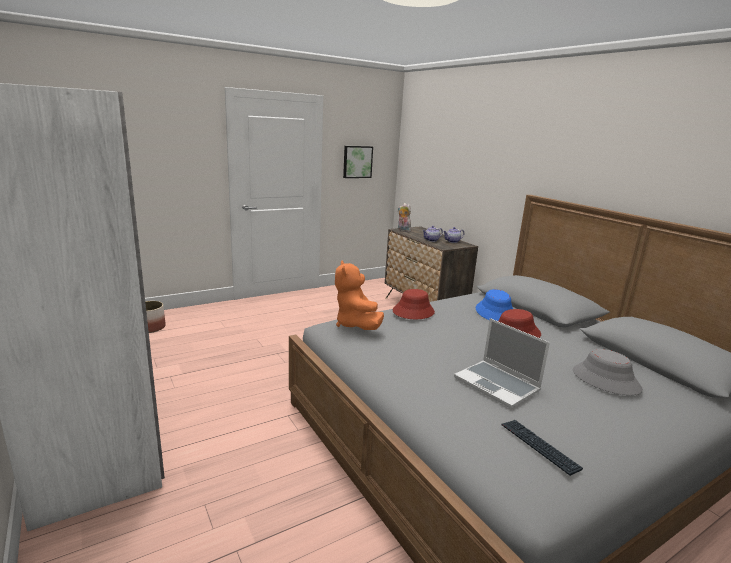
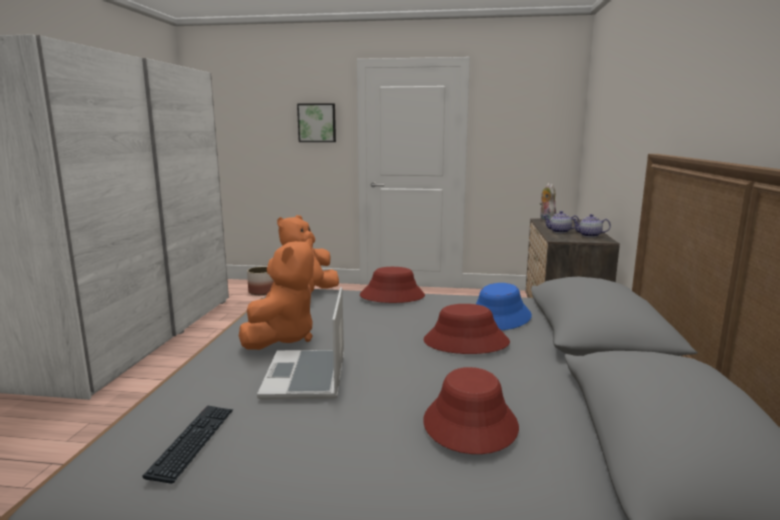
camera: 40 degrees right, 5 degrees down
picture [343,146,373,178] -> picture moved to [297,103,336,142]
grey hat [573,349,643,395] -> red hat [423,367,519,454]
none -> orange plush toy [239,238,314,350]

